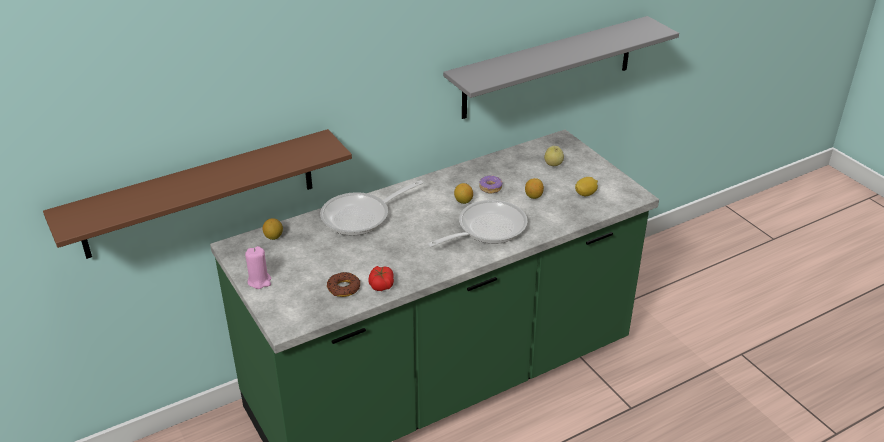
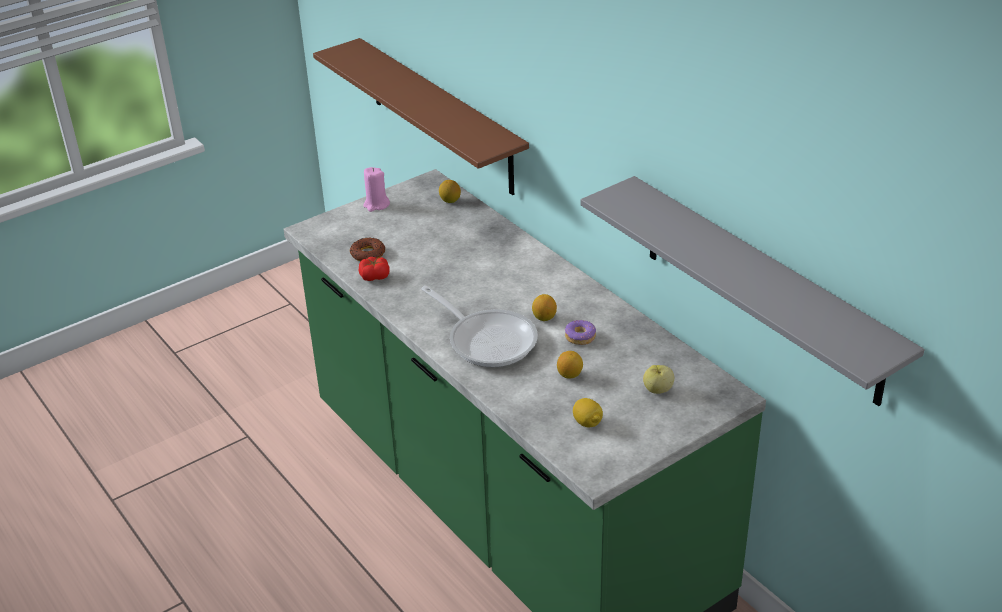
camera: 85 degrees right, 0 degrees up
frying pan [320,180,423,236] -> none

